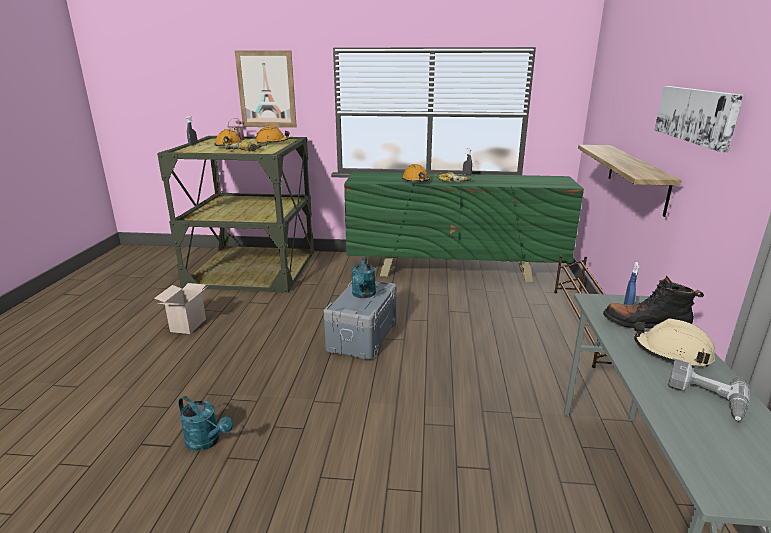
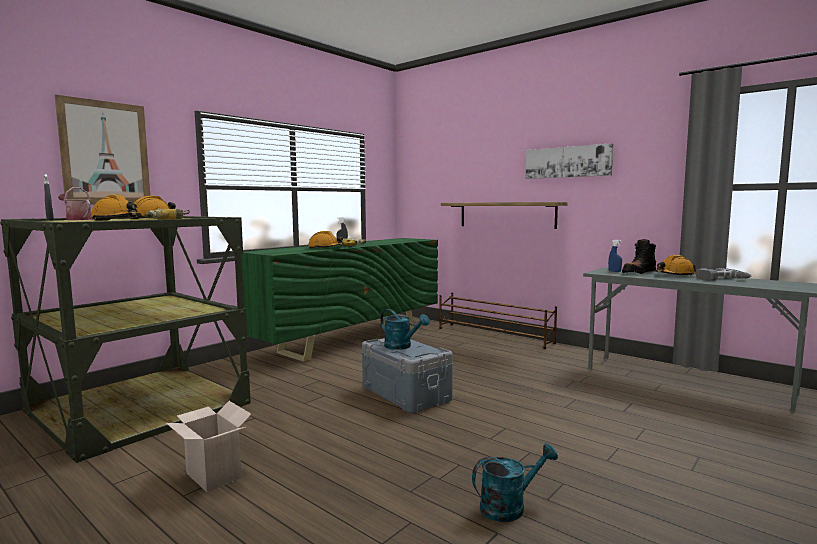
camera: 55 degrees left, 15 degrees down
beige hard hat [634,318,715,367] -> orange hard hat [654,255,697,276]

